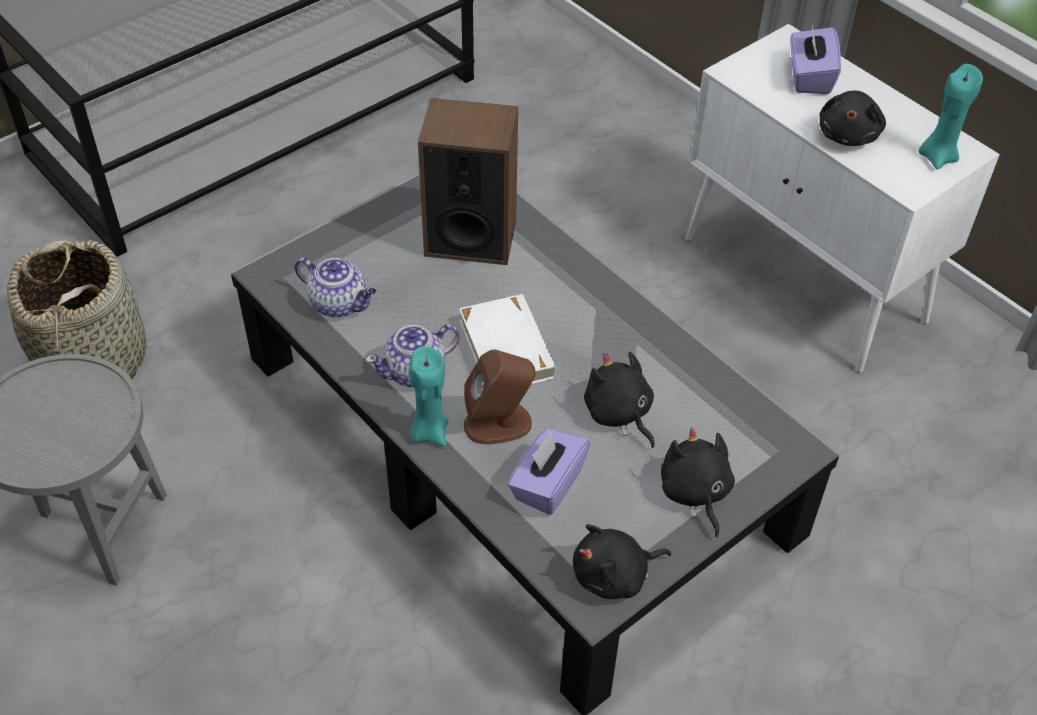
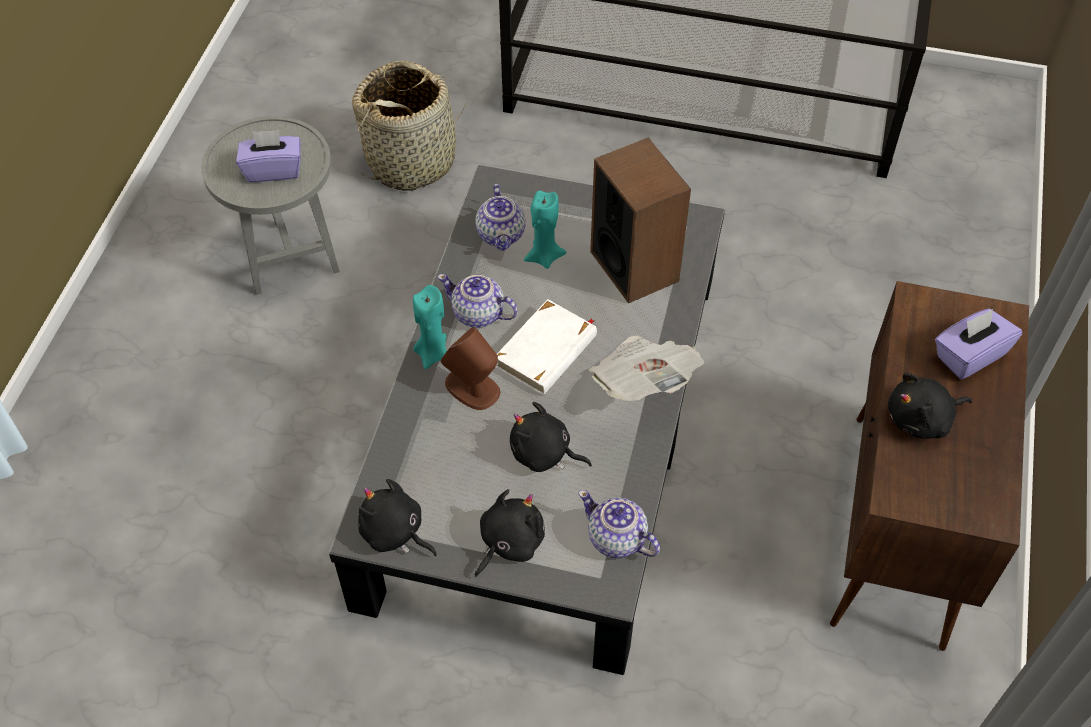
camera: 55 degrees right, 5 degrees up
purple tissue box [508,429,590,515] -> purple tissue box moved to [236,130,301,182]
black plush toy [584,352,654,448] -> black plush toy turned 90 degrees counterclockwise [510,402,592,472]
white cabinet [685,24,1000,372] -> brown cabinet [830,281,1029,651]
turquoise candle [918,64,983,170] -> turquoise candle moved to [524,191,566,269]
none -> teapot [578,490,660,558]
none -> newspaper [589,335,705,401]

